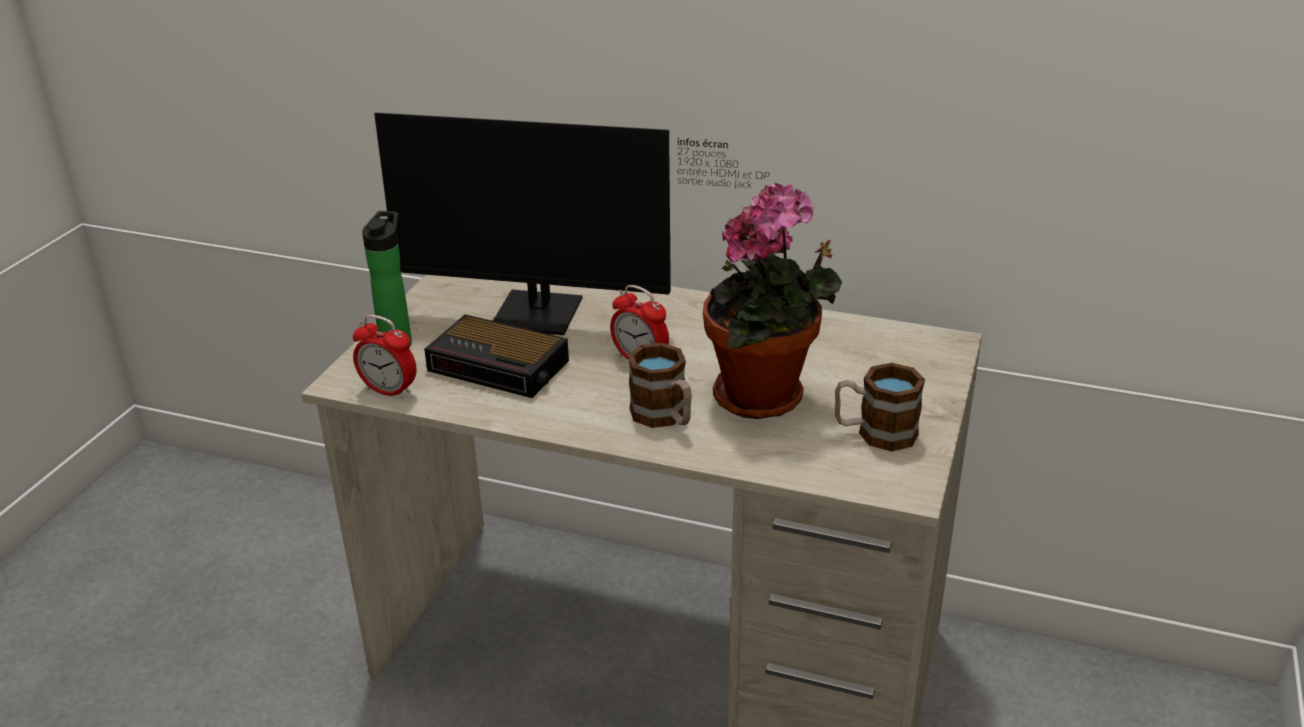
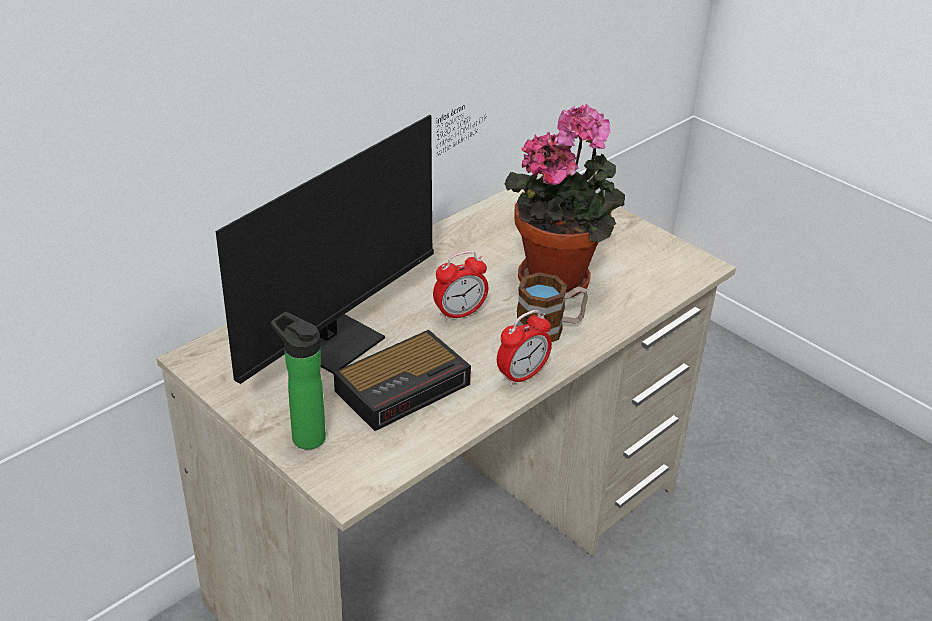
camera: 65 degrees left, 5 degrees up
alarm clock [353,315,417,399] -> alarm clock moved to [497,310,552,387]
mug [835,363,925,451] -> none

